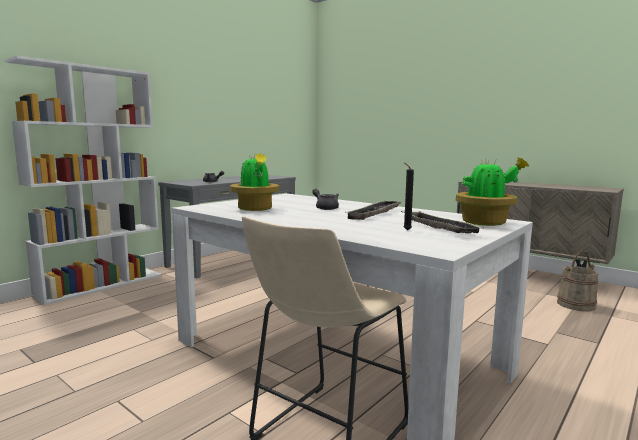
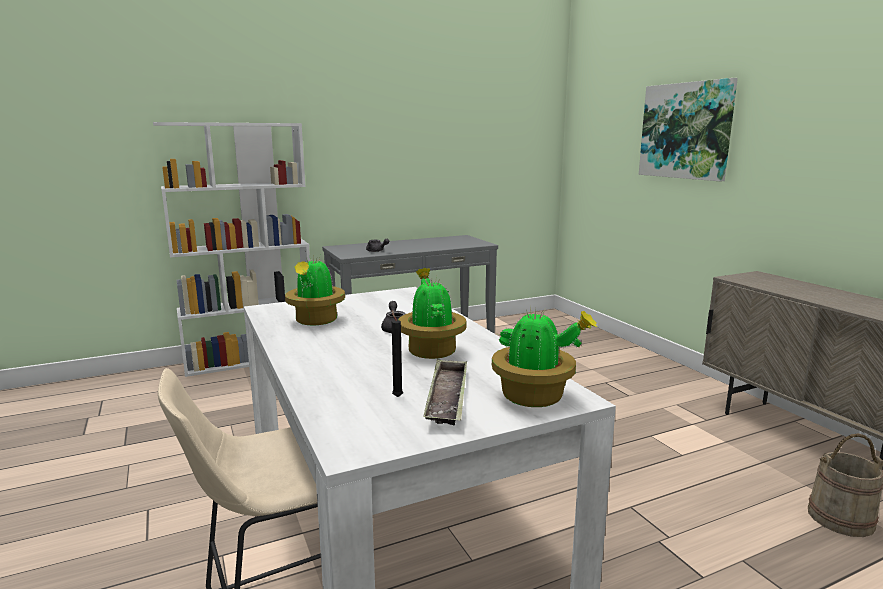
camera: 25 degrees right, 5 degrees up
tray [345,200,402,220] -> potted plant [398,268,467,359]
none -> picture [639,78,738,181]

